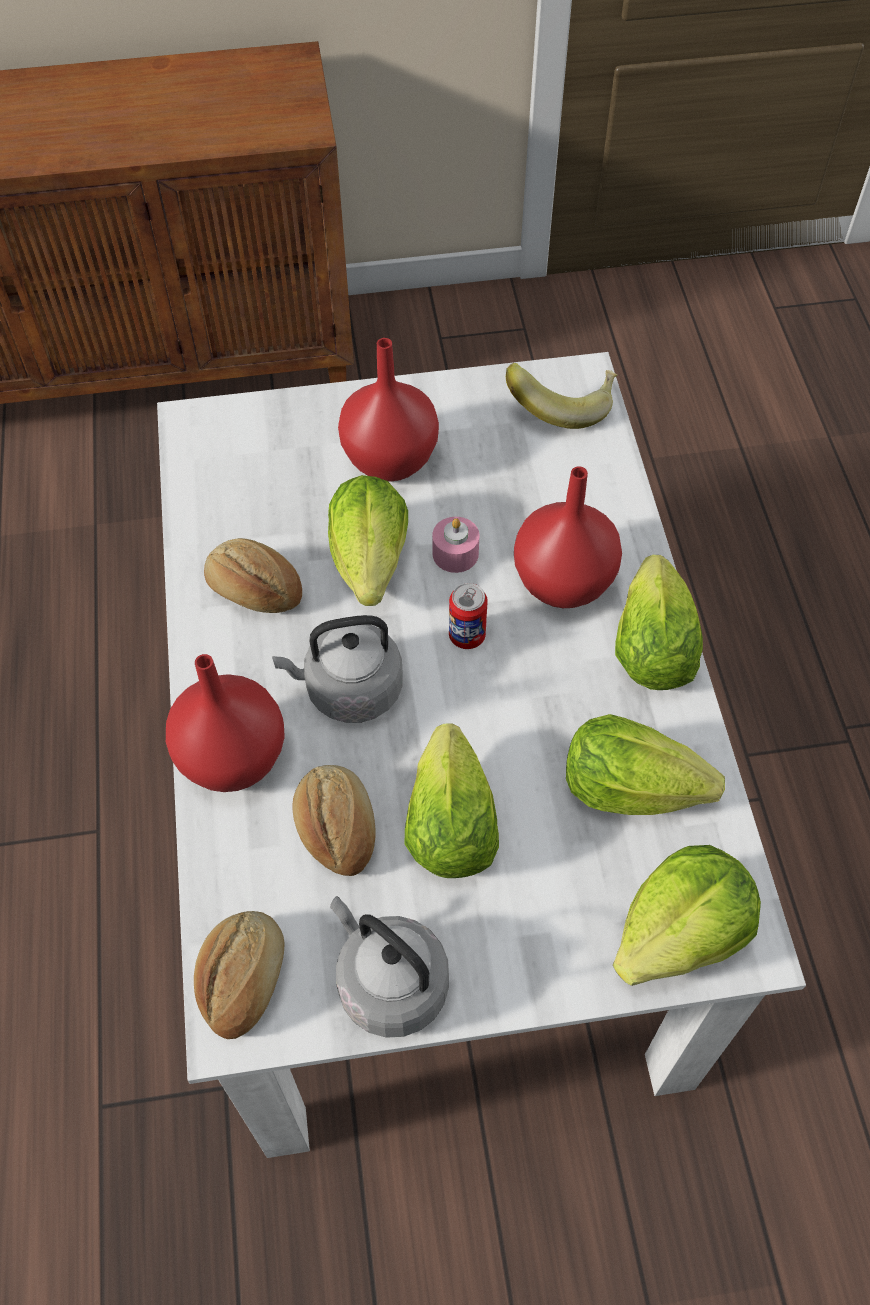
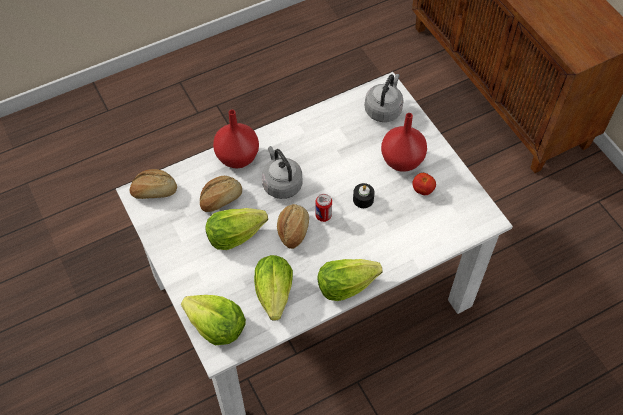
camera: 70 degrees right, 0 degrees up
bread [204,538,302,613] -> bread moved to [277,204,309,249]
lettuce [328,475,408,606] -> none
grey kettle [330,896,449,1038] -> grey kettle moved to [365,74,403,122]
pink candle [432,517,480,573] -> black candle [353,183,375,208]
banana [506,363,617,429] -> none
red vase [514,466,622,608] -> none
none -> tomato [412,173,436,195]

